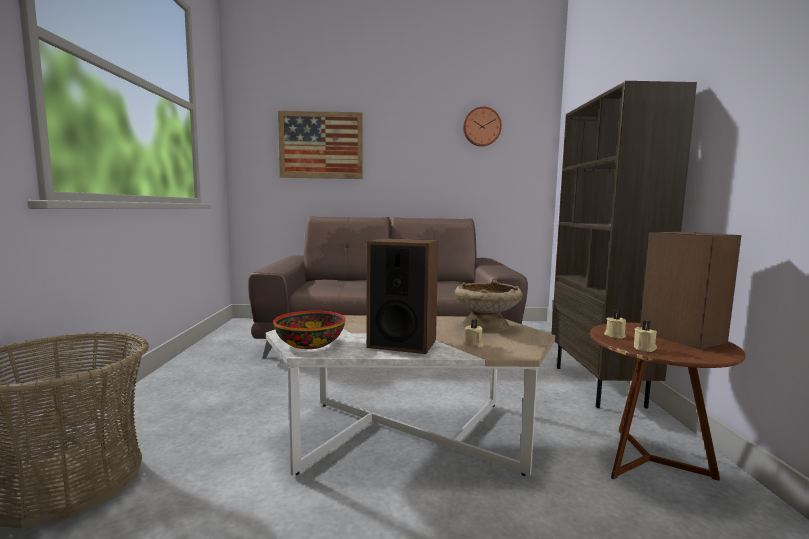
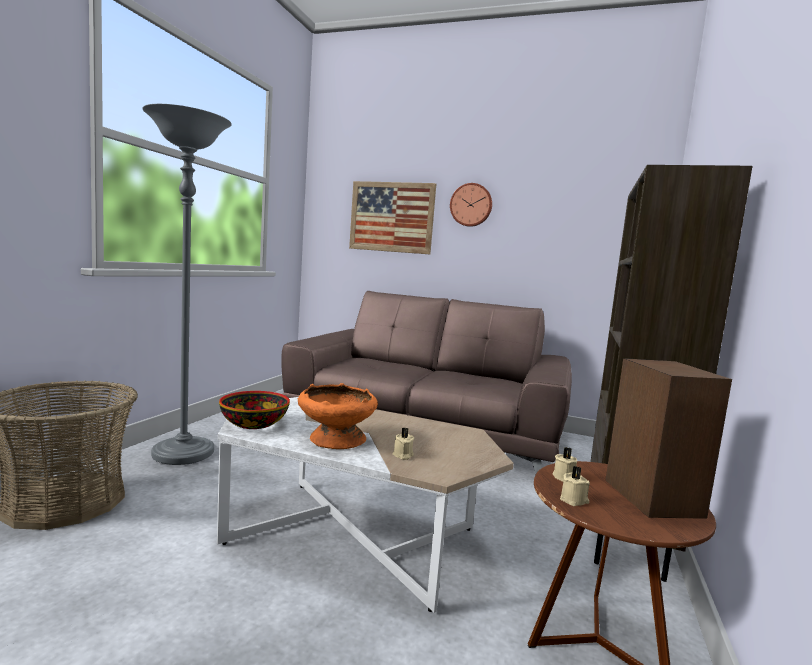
camera: 20 degrees right, 0 degrees up
speaker [367,238,439,354] -> orange bowl [298,383,378,449]
beige bowl [454,280,522,332] -> none
wall clock [463,107,502,147] -> wall clock moved to [450,183,492,227]
none -> grey floor lamp [142,104,232,465]

